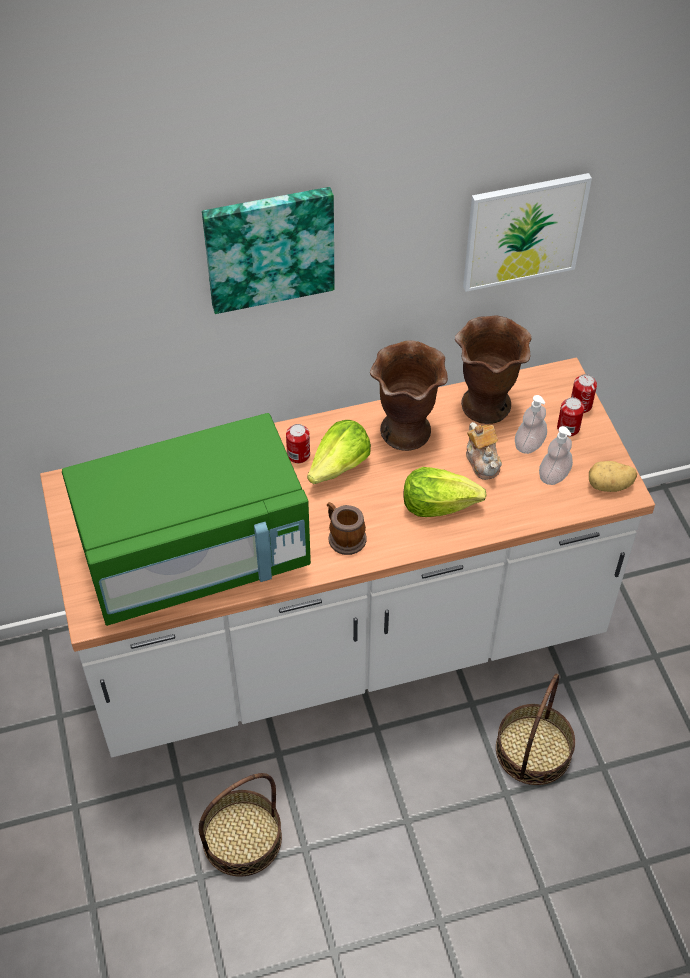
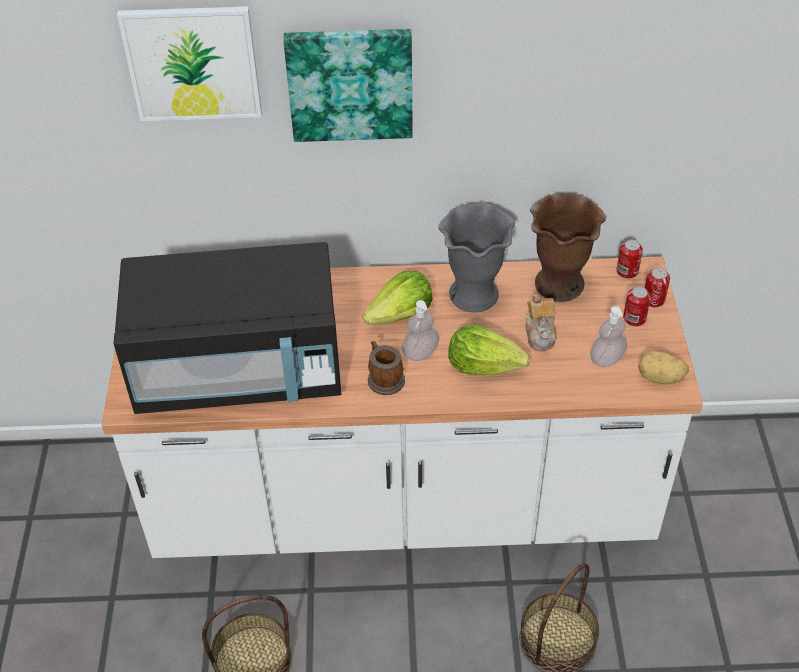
camera: 15 degrees right, 5 degrees down
green microwave [62,413,311,626] -> black microwave [114,242,341,414]
can [286,424,310,463] -> can moved to [617,239,643,279]
brown vase [370,340,448,451] -> grey vase [438,203,515,313]
picture [463,173,592,292] -> picture moved to [117,7,262,121]
soap dispenser [515,395,547,454] -> soap dispenser moved to [402,300,439,361]

